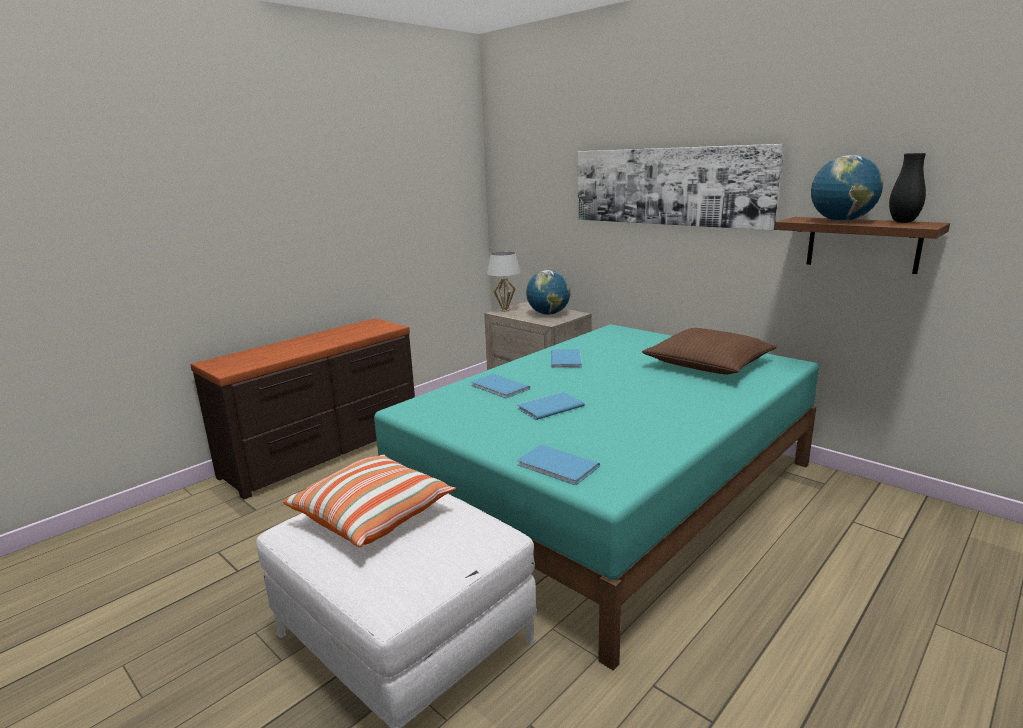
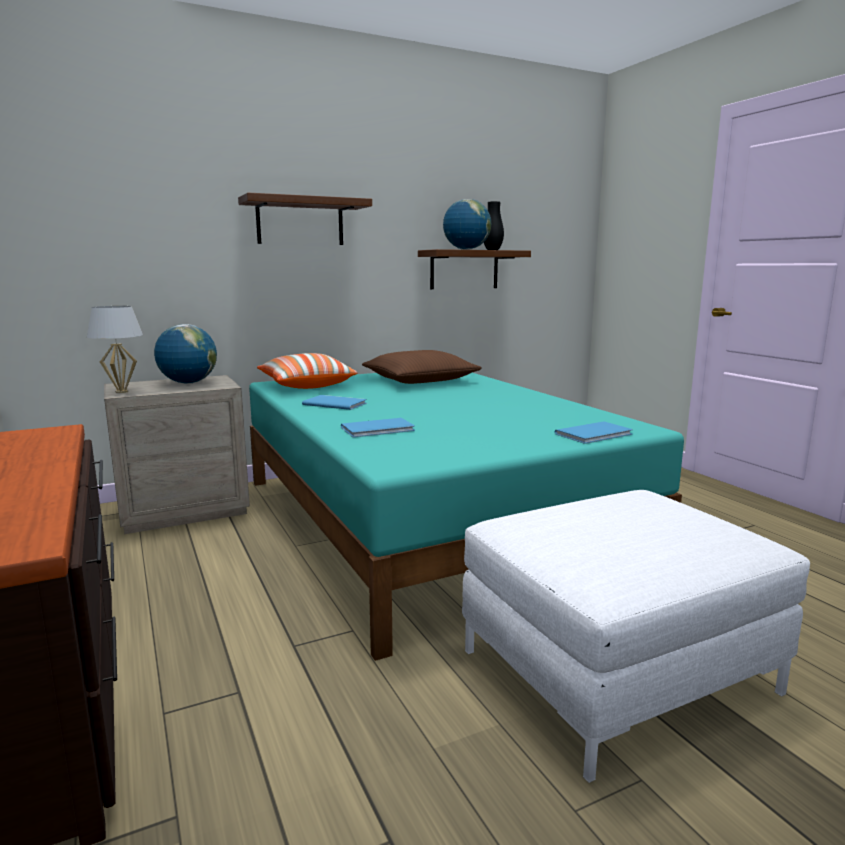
camera: 70 degrees left, 5 degrees down
pillow [283,454,456,547] -> pillow moved to [257,353,357,389]
blue book [518,392,585,420] -> none
picture [578,144,785,230] -> brown shelf [238,193,372,245]

